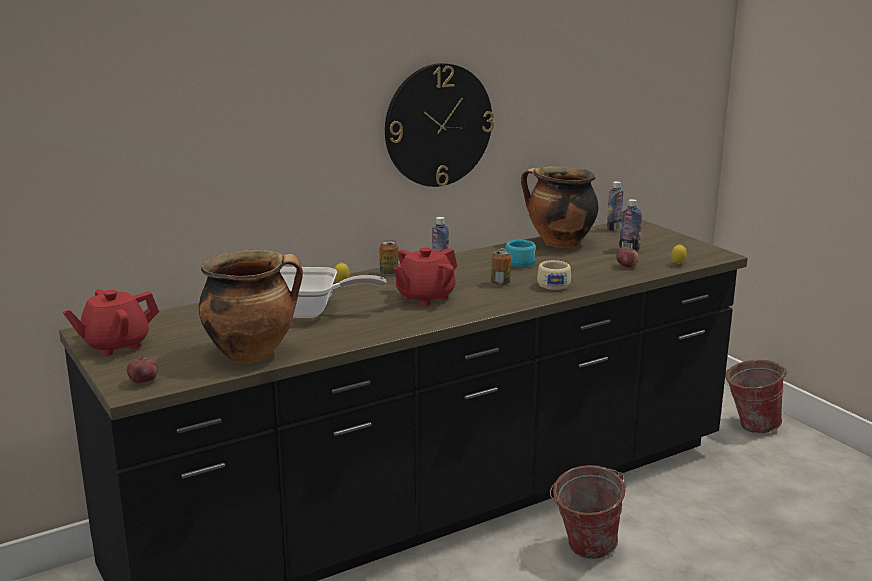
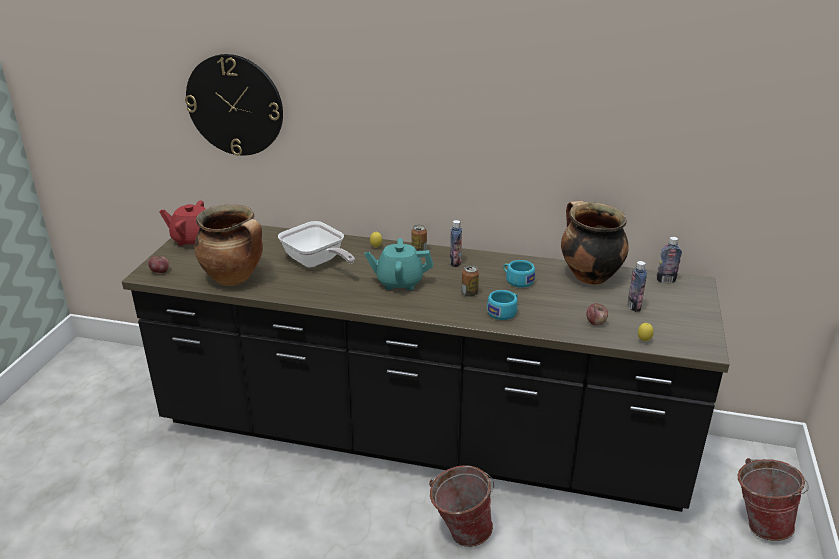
camera: 45 degrees right, 10 degrees up
wall clock [385,63,494,187] -> wall clock moved to [185,54,283,156]
red teapot [394,247,457,306] -> turquoise teapot [365,238,433,290]
beige cup [537,260,571,290] -> turquoise cup [487,290,518,320]

